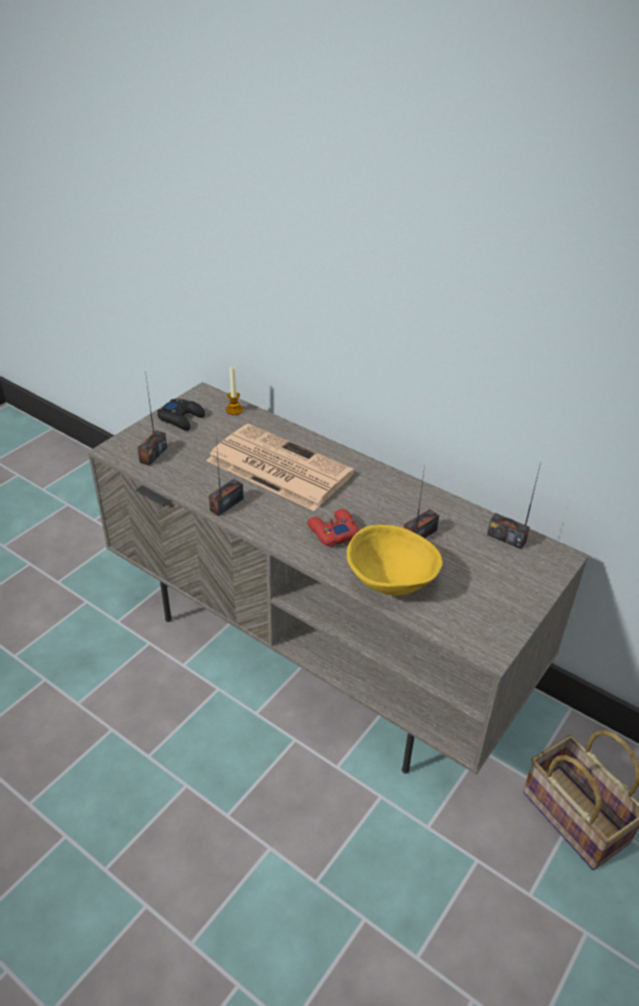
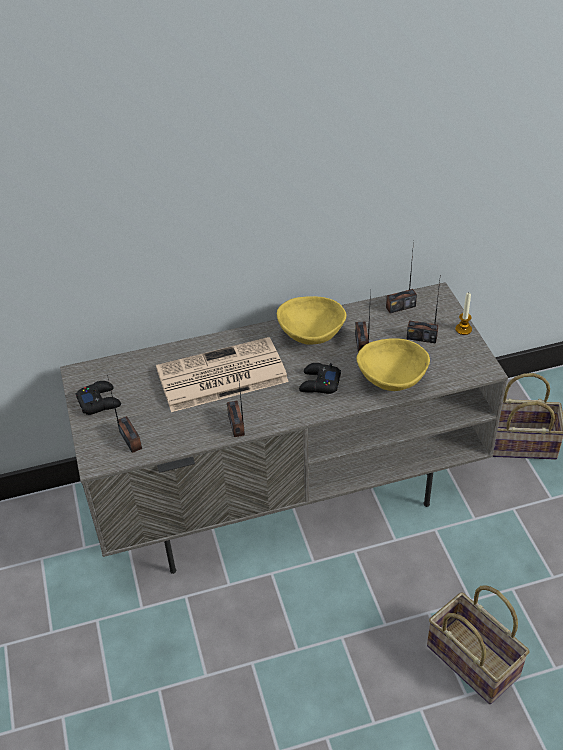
camera: 50 degrees left, 5 degrees up
candle [226,366,243,415] -> candle moved to [455,293,472,335]
red game controller [307,509,359,547] -> black game controller [299,363,341,394]
none -> yellow bowl [277,296,346,345]
none -> radio [407,281,440,344]
none -> basket [427,585,530,704]

